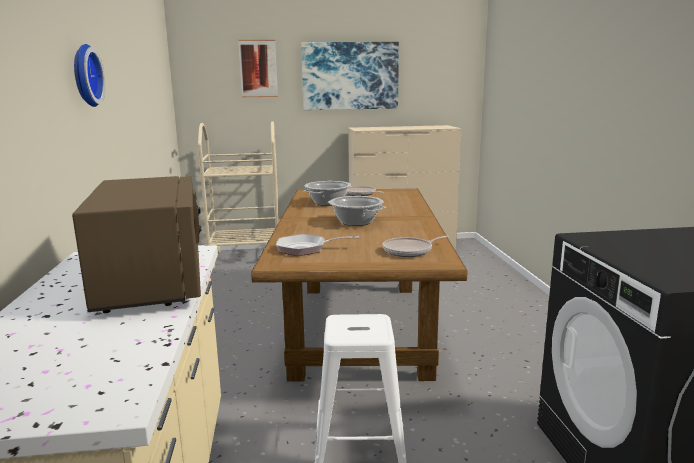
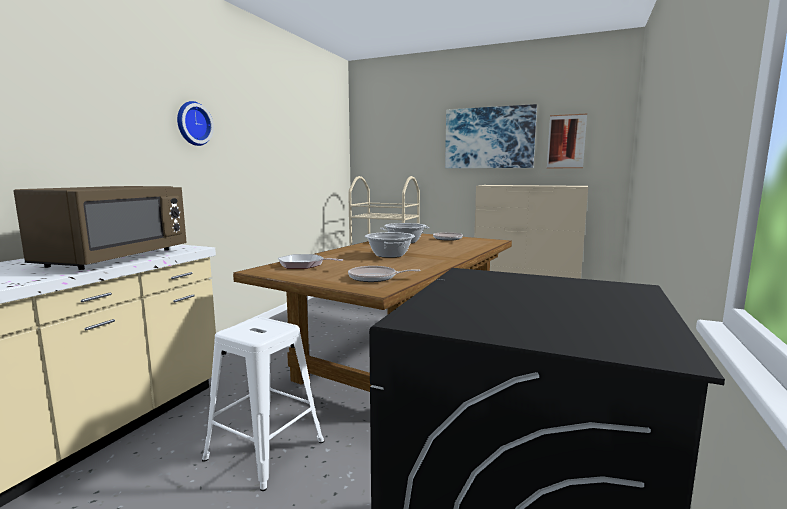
camera: 30 degrees right, 5 degrees down
picture [238,40,278,97] -> picture moved to [547,114,587,168]

